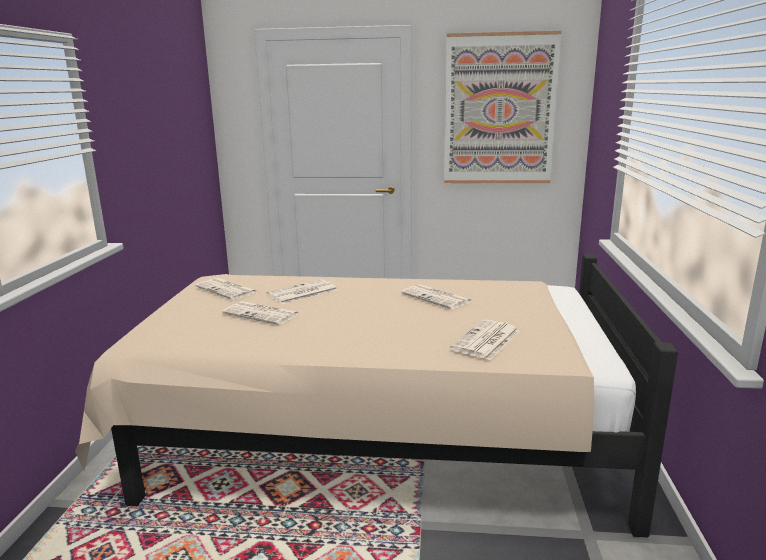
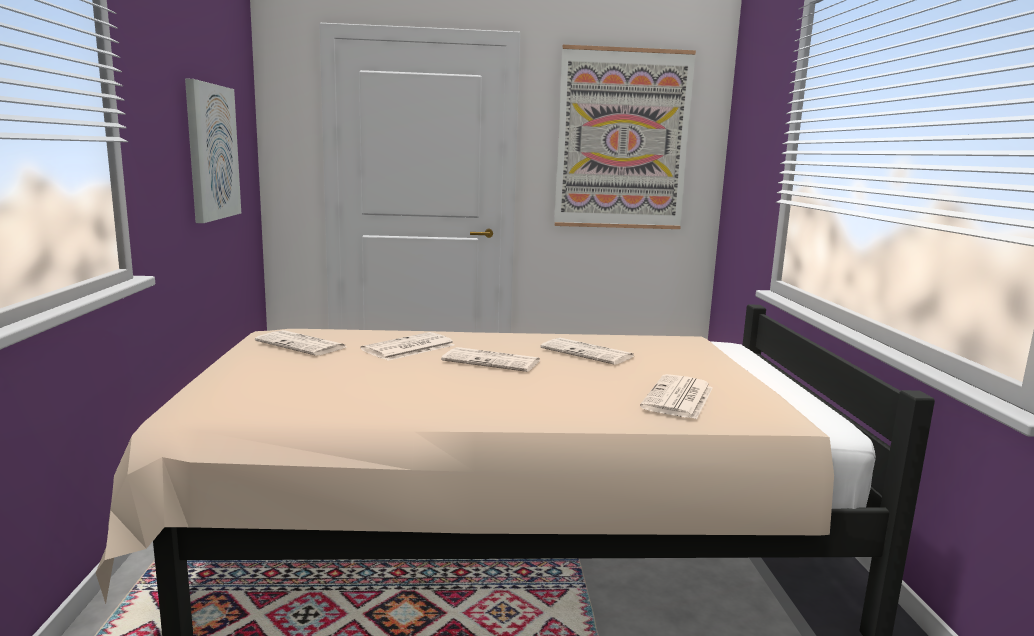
camera: 10 degrees left, 5 degrees down
newspaper [222,301,299,325] -> newspaper moved to [441,347,541,372]
none -> picture [185,78,241,223]

